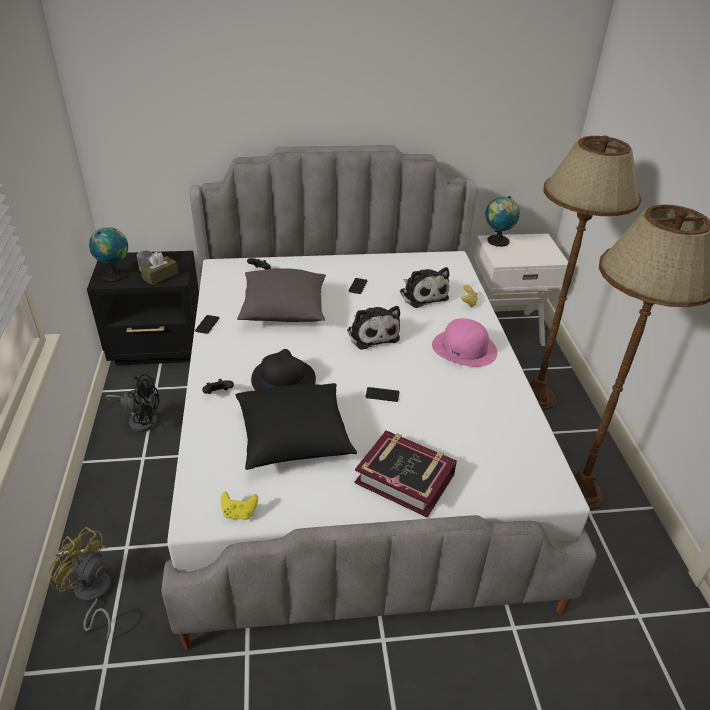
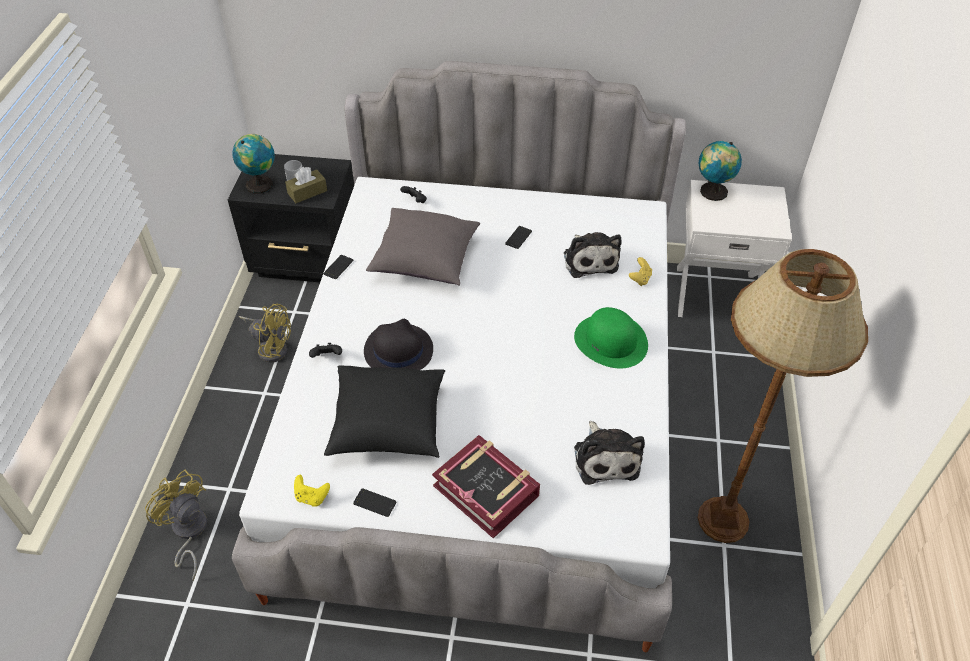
camera: 15 degrees right, 10 degrees up
black fan [106,374,159,432] -> yellow fan [239,304,291,363]
plush toy [347,306,400,350] -> plush toy moved to [574,421,645,485]
phone [365,387,399,402] -> phone moved to [353,489,396,517]
pink hat [432,318,497,367] -> green hat [574,307,648,368]
brown floor lamp [530,135,641,410] -> none

